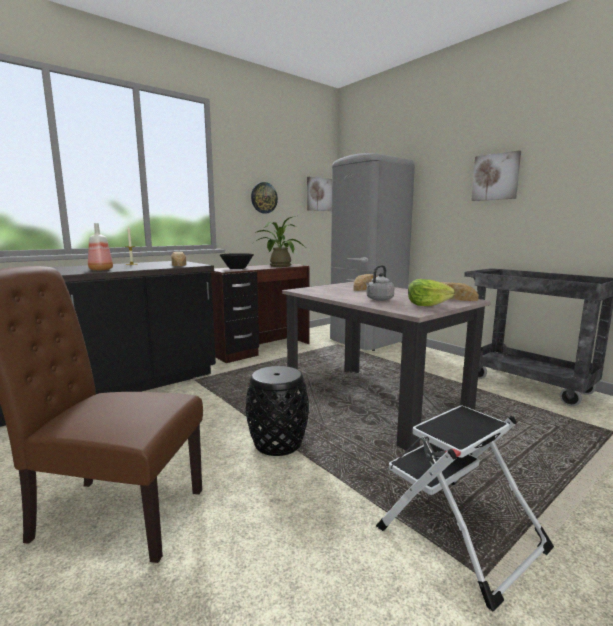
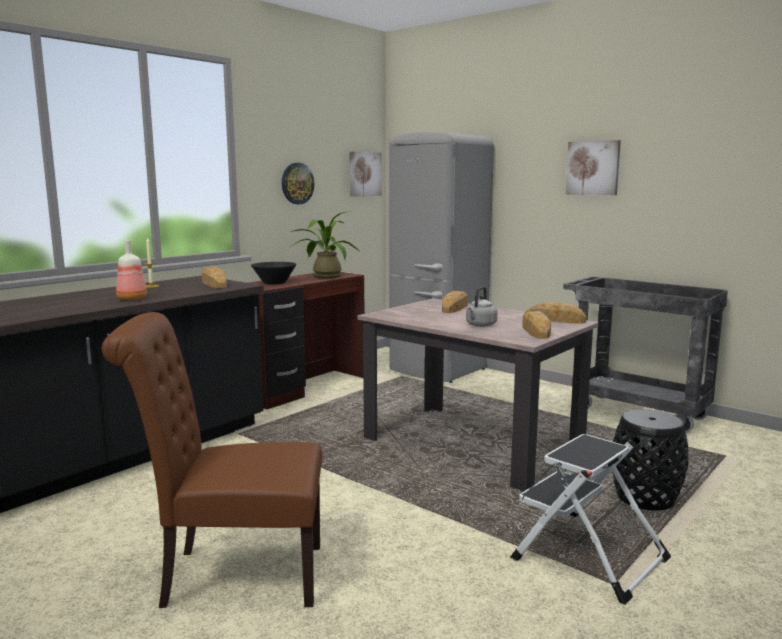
camera: 10 degrees left, 0 degrees up
black stool [246,366,309,456] -> black stool moved to [612,409,689,511]
lettuce [408,279,455,306] -> bread [522,311,551,339]

